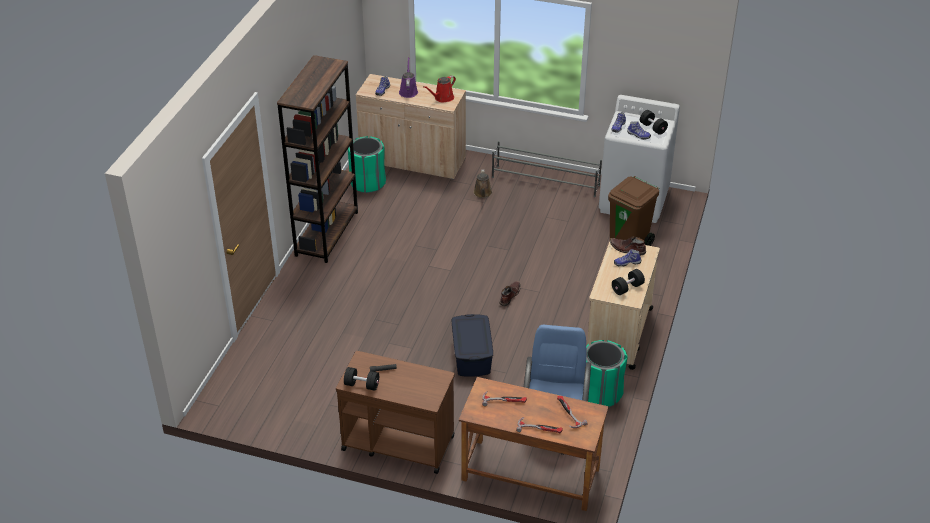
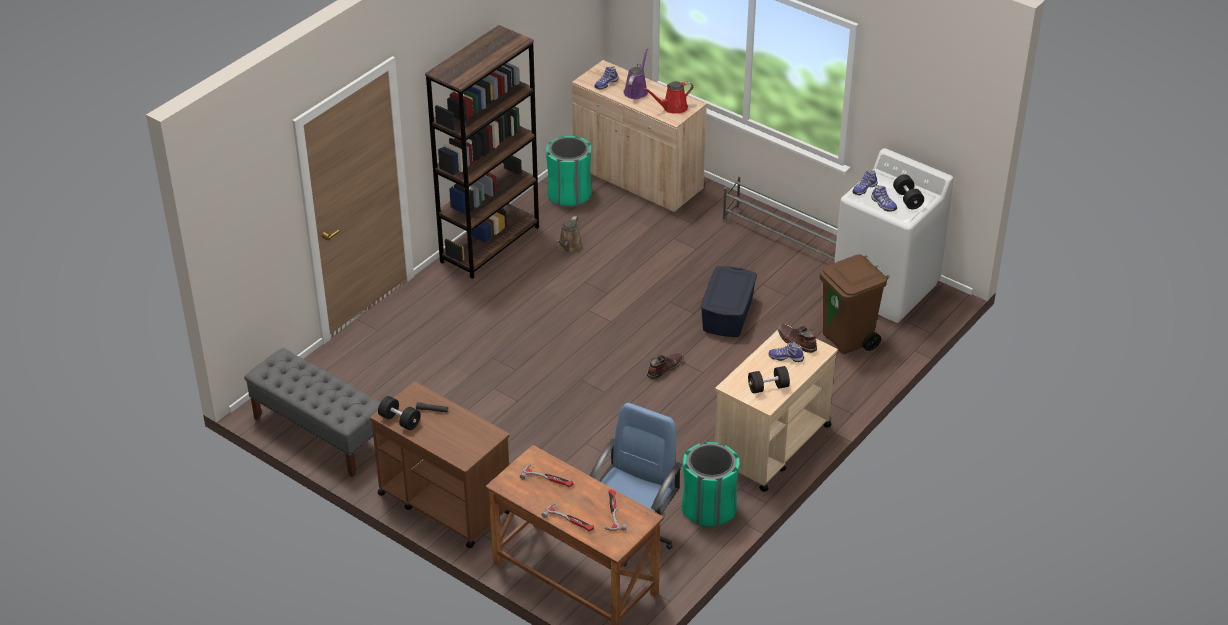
camera: 20 degrees right, 0 degrees up
blue storage box [452,314,493,377] -> blue storage box moved to [701,266,757,337]
brown watering can [473,170,492,198] -> brown watering can moved to [556,216,583,253]
none -> grey bench [244,348,380,477]

